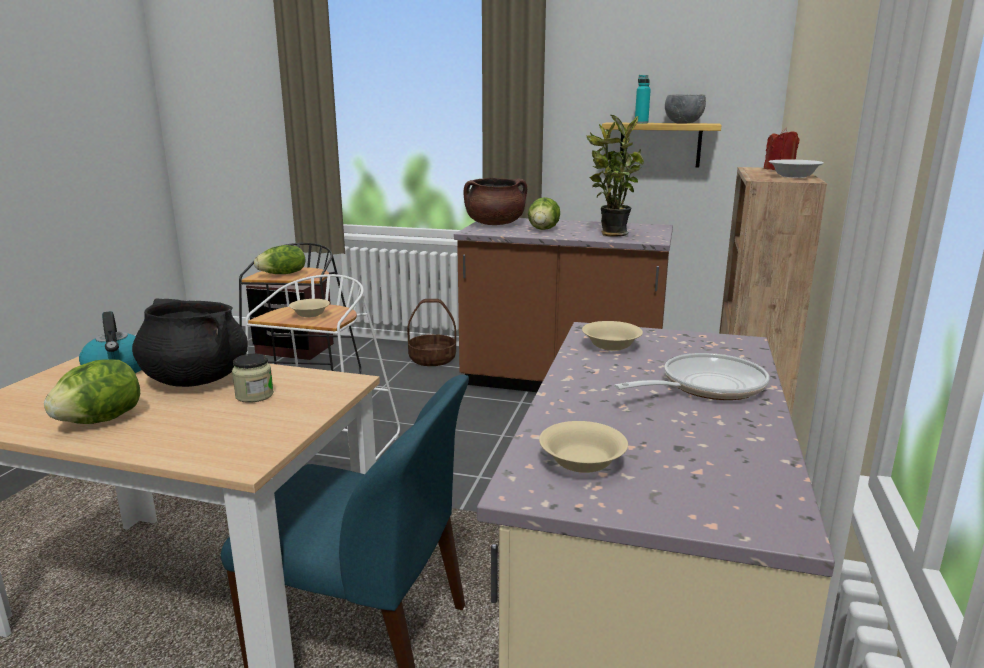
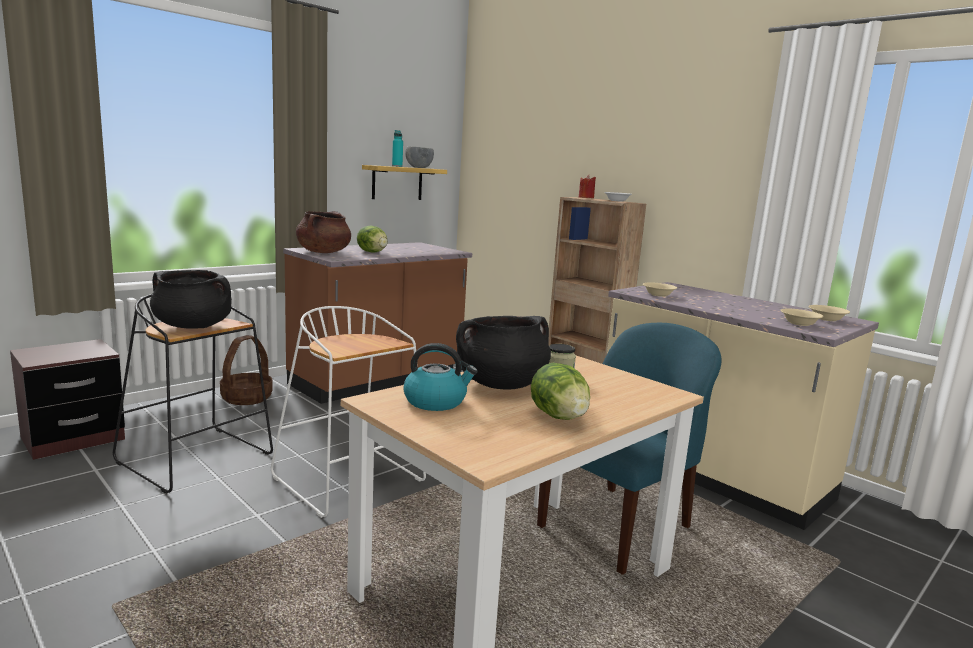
camera: 60 degrees left, 5 degrees down
lettuce [254,245,305,274] -> black cooking pot [150,270,232,329]
beige bowl [289,299,330,318] -> beige bowl moved to [808,305,850,321]
potted plant [586,115,644,237] -> none
frying pan [614,353,769,400] -> none

